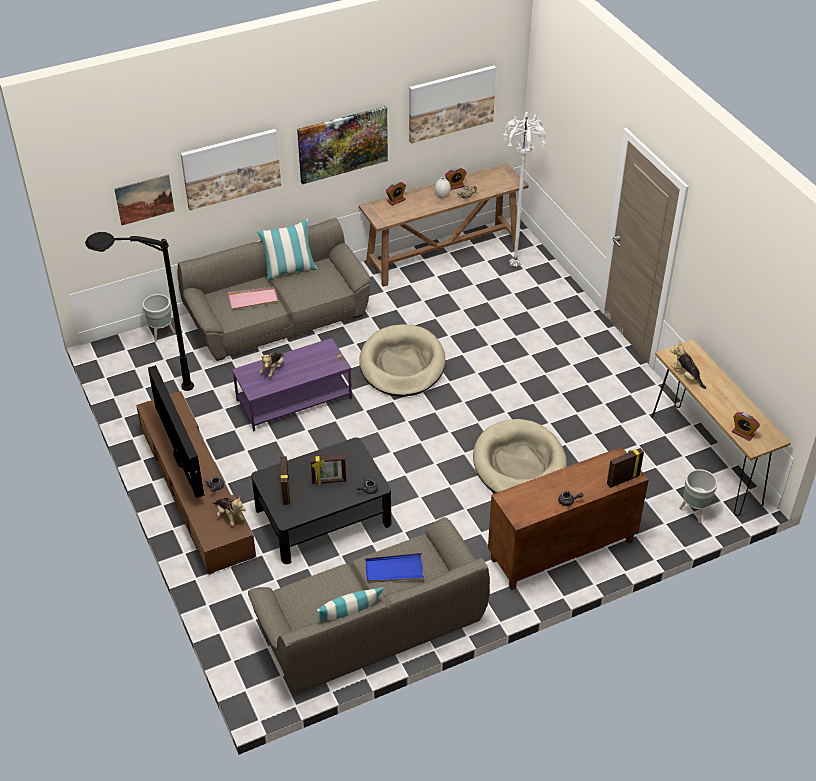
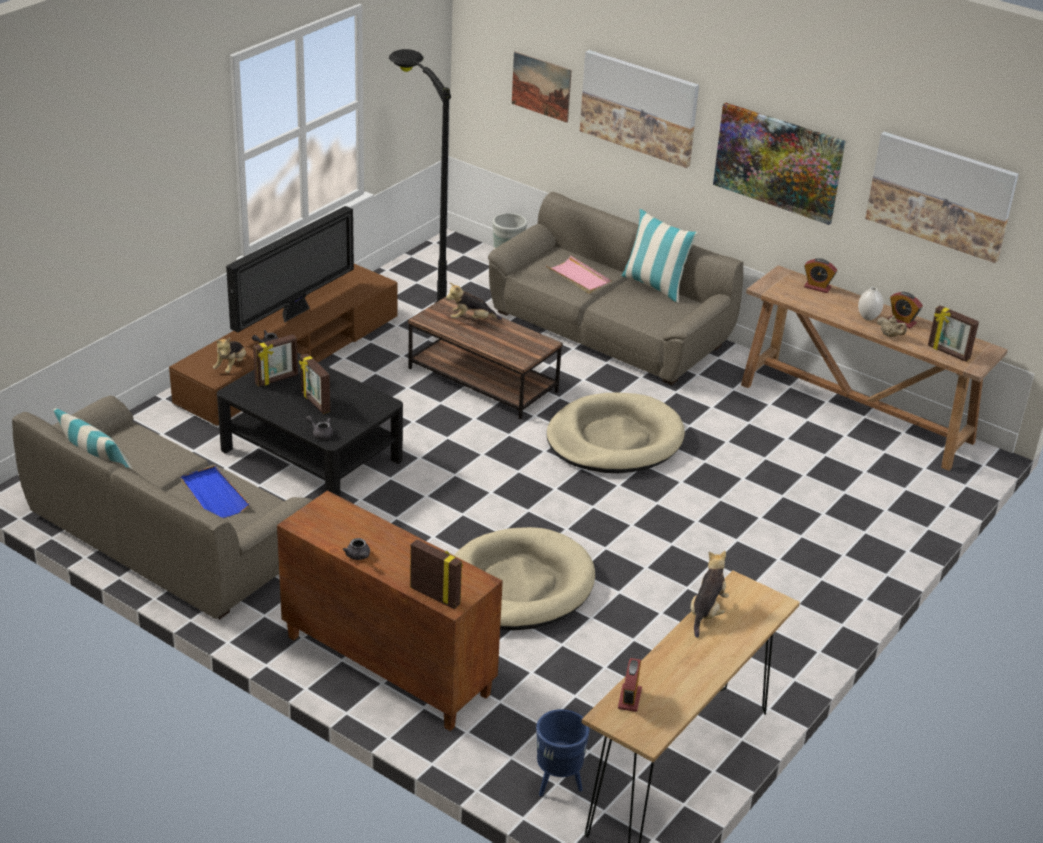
camera: 60 degrees right, 10 degrees down
purple coffee table [232,338,352,432] -> brown coffee table [408,297,563,420]
white floor lamp [503,112,546,267] -> none
grey planter [679,469,718,523] -> blue planter [536,709,590,796]
none -> picture frame [928,305,979,362]

